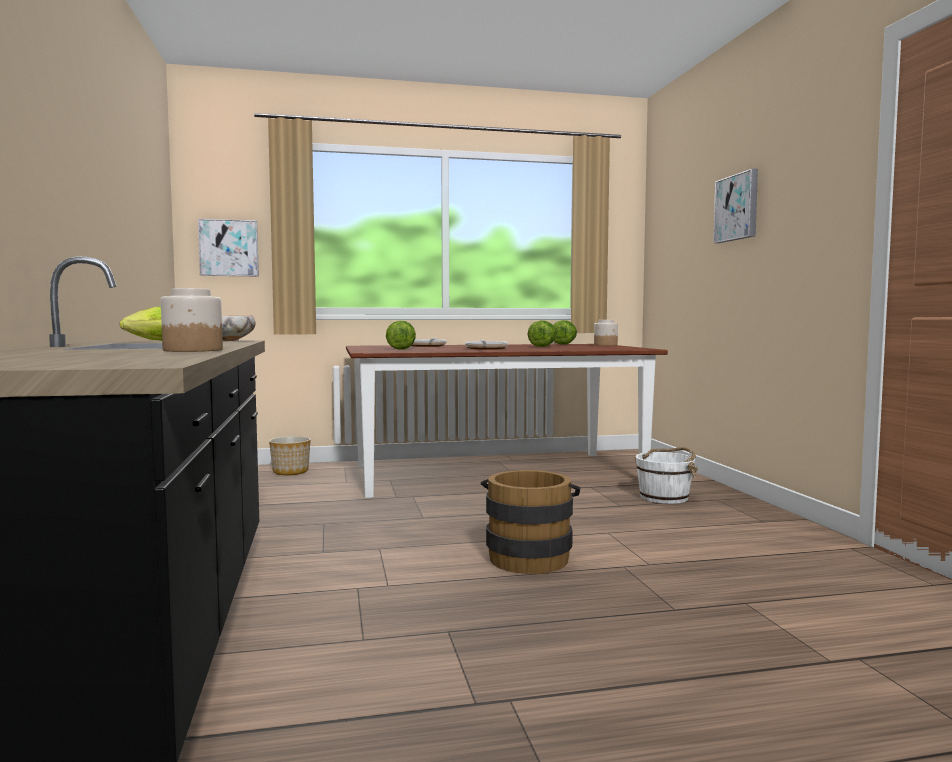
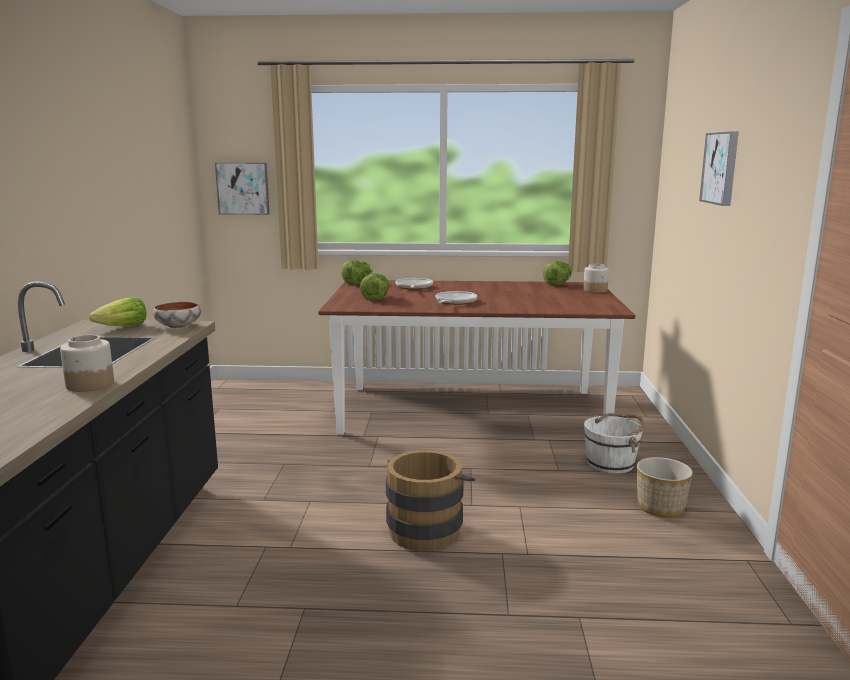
camera: 15 degrees right, 10 degrees up
planter [269,436,311,475] -> planter moved to [637,457,693,518]
lettuce [528,320,557,347] -> lettuce moved to [341,260,373,285]

